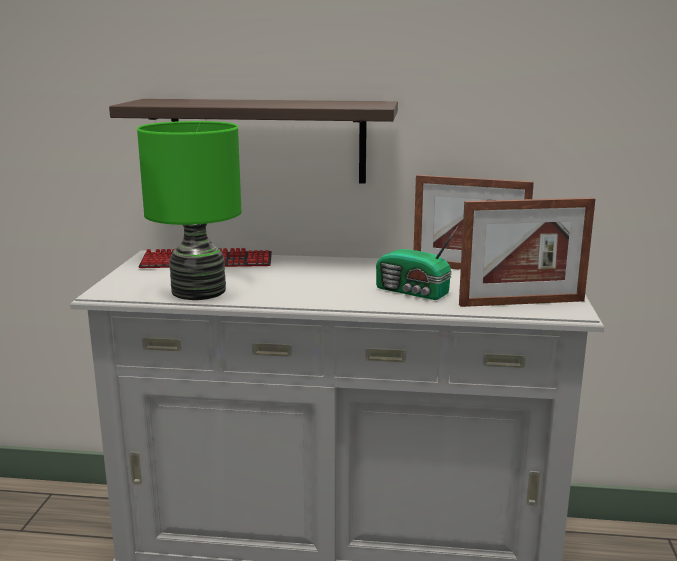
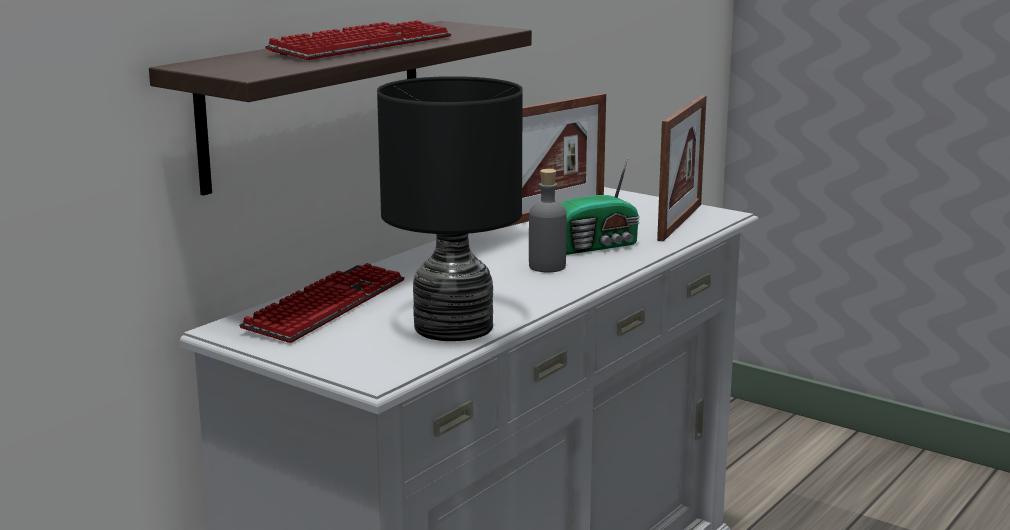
camera: 60 degrees left, 0 degrees up
green table lamp [137,121,241,300] -> black table lamp [377,76,523,341]
none -> keyboard [265,20,451,60]
none -> grey bottle [529,169,567,272]

